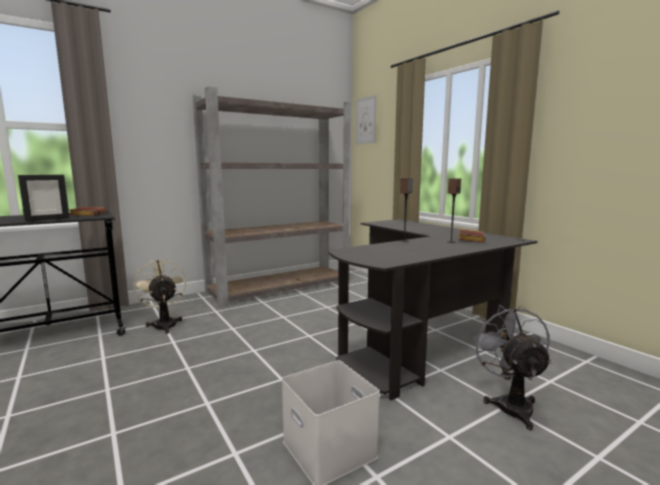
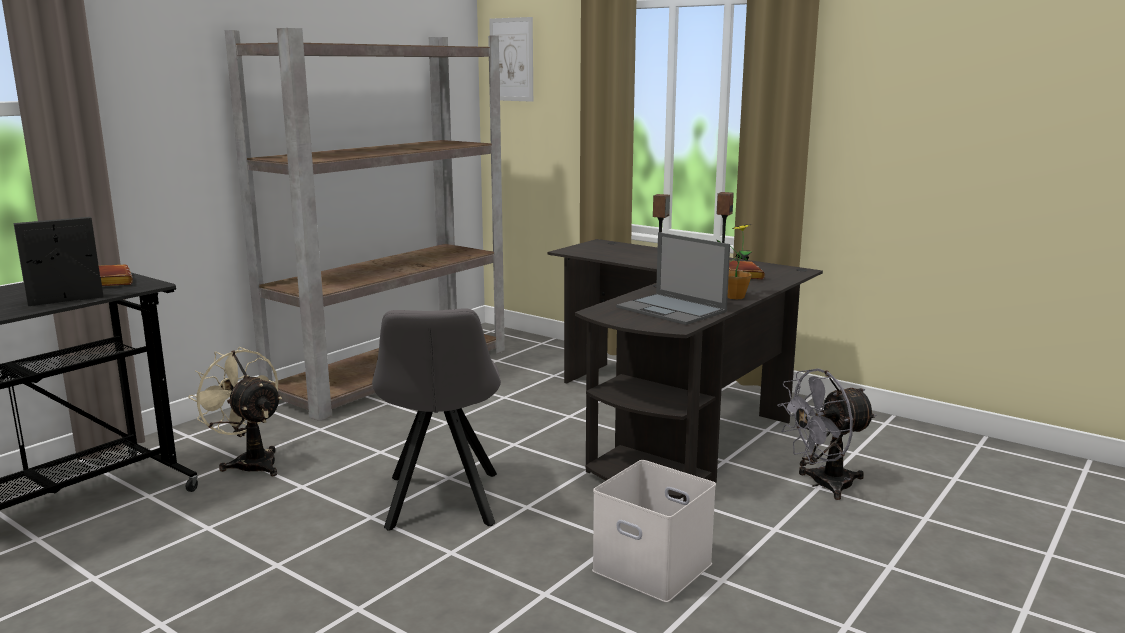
camera: 20 degrees left, 5 degrees up
picture frame [18,175,70,222] -> picture frame turned 150 degrees counterclockwise [14,217,104,306]
grey fan [471,305,552,430] -> grey fan turned 90 degrees counterclockwise [777,368,877,500]
none -> grey chair [372,308,501,531]
none -> laptop [616,232,730,325]
none -> potted plant [716,224,752,299]

